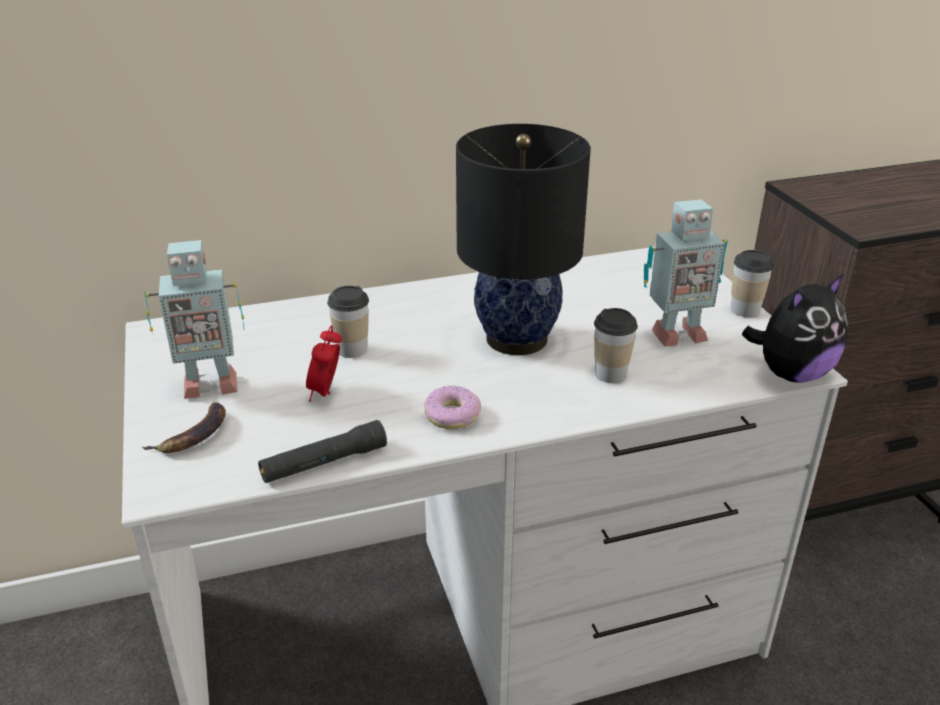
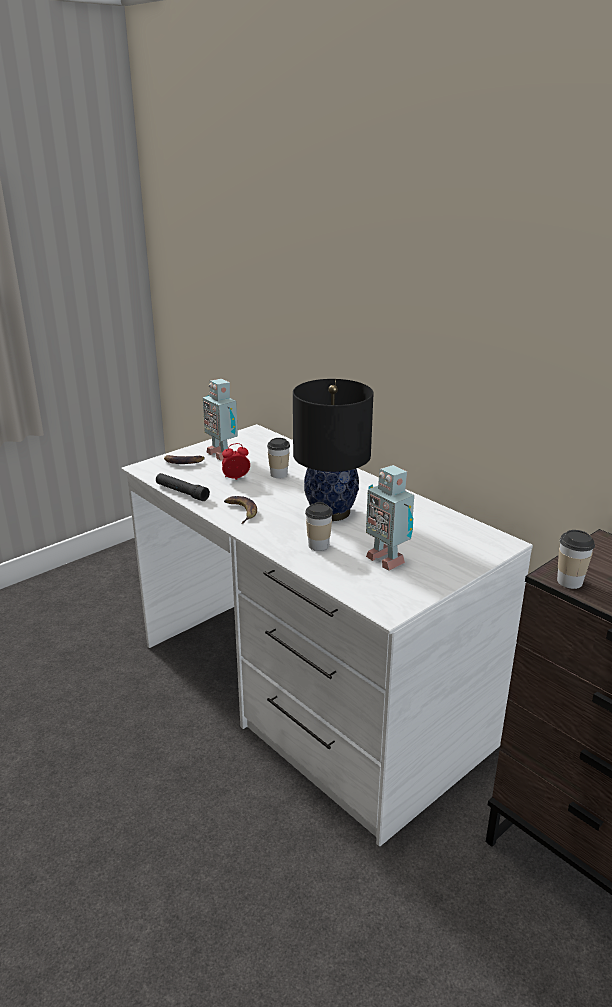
camera: 65 degrees right, 5 degrees down
donut [424,386,481,429] -> banana [224,496,257,524]
cup [730,250,774,317] -> cup moved to [557,530,595,589]
plush toy [742,273,848,383] -> none

